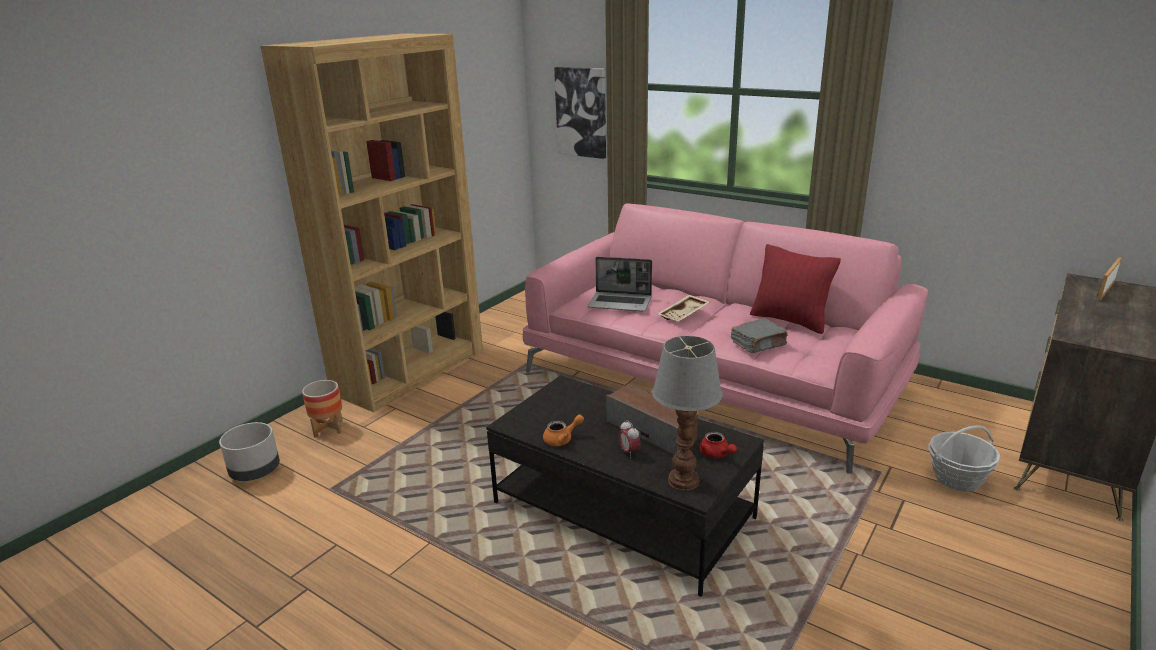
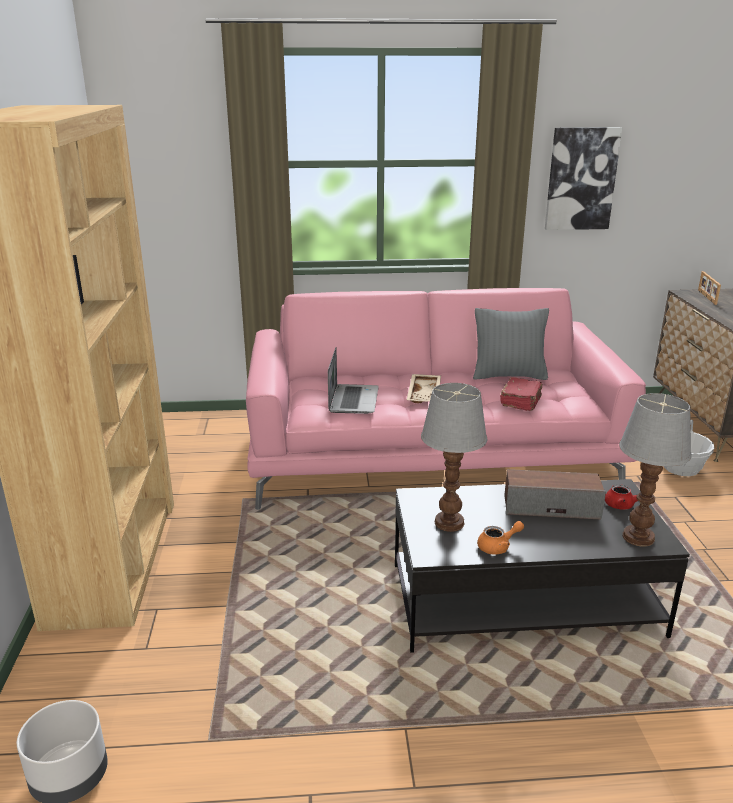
camera: 40 degrees left, 0 degrees up
planter [302,380,343,438] -> none
orange teapot [543,414,584,446] -> orange teapot turned 45 degrees clockwise [477,521,524,555]
picture [554,67,606,159] -> picture moved to [545,127,622,230]
laptop [588,257,652,311] -> laptop turned 60 degrees counterclockwise [328,347,379,414]
alarm clock [618,420,641,458] -> none
grey book [731,318,787,353] -> red book [500,377,542,411]
red pillow [750,244,841,334] -> grey pillow [473,308,549,380]
none -> table lamp [421,383,487,532]

